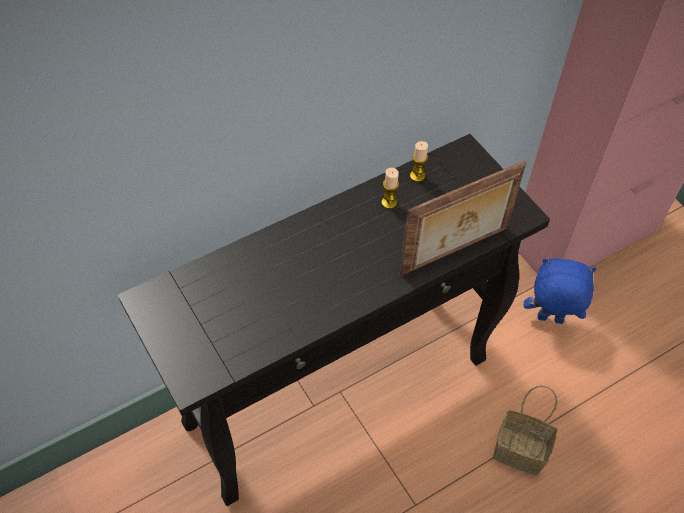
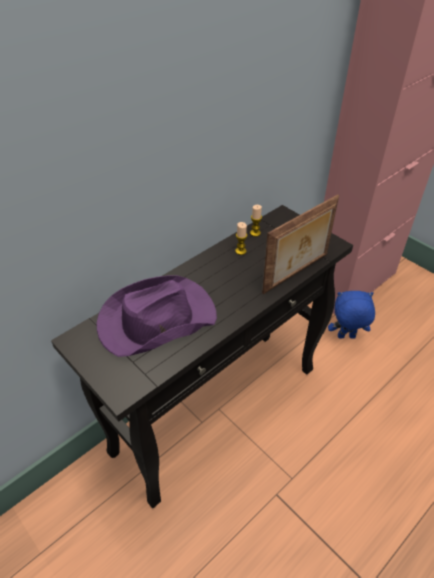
camera: 10 degrees left, 10 degrees down
basket [493,386,558,476] -> none
none -> purple hat [97,275,217,357]

